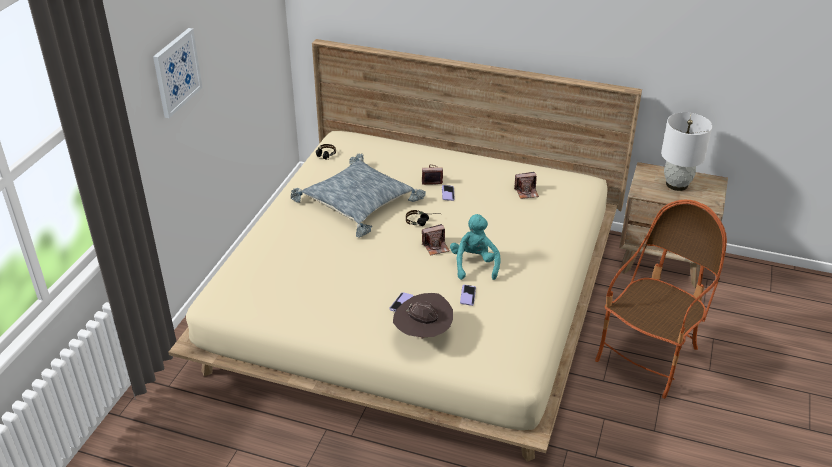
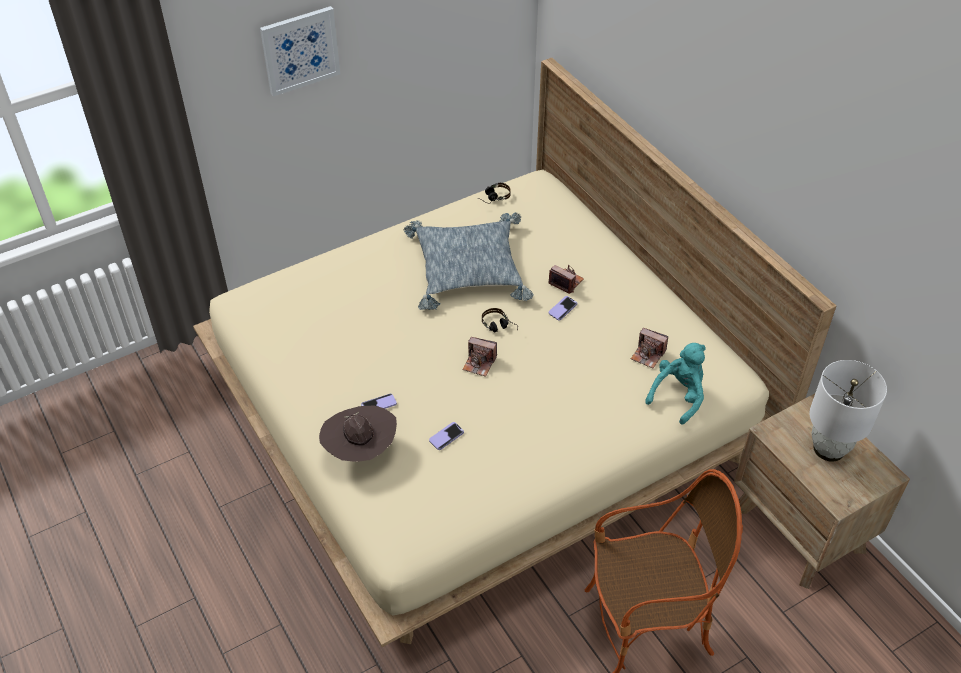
camera: 40 degrees right, 10 degrees up
turquoise plush toy [450,214,500,280] -> turquoise plush toy moved to [645,343,706,425]

